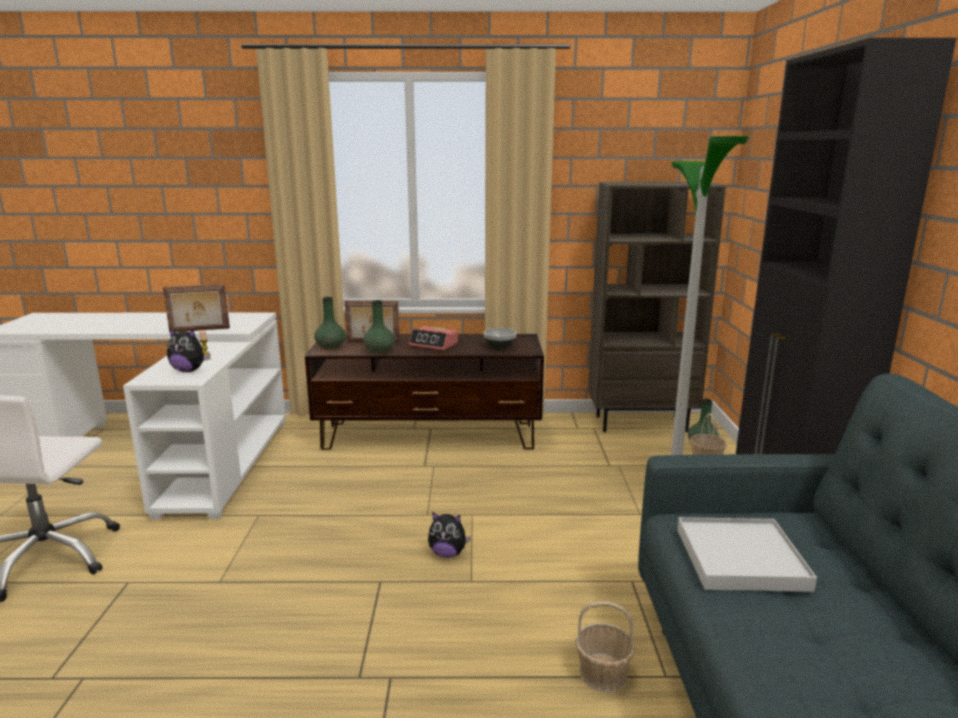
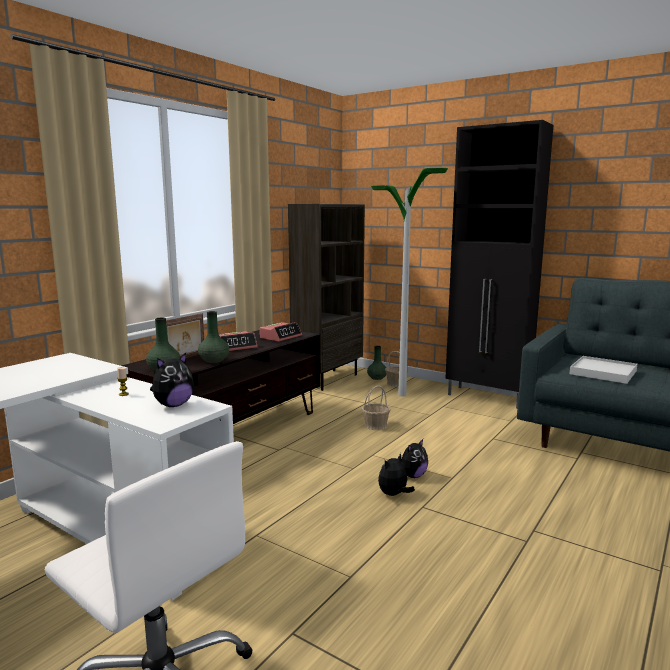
camera: 55 degrees left, 5 degrees down
picture frame [163,284,230,332] -> none
bowl [484,328,517,350] -> alarm clock [260,322,302,342]
basket [575,601,635,692] -> basket moved to [362,386,391,430]
none -> plush toy [378,453,415,496]

